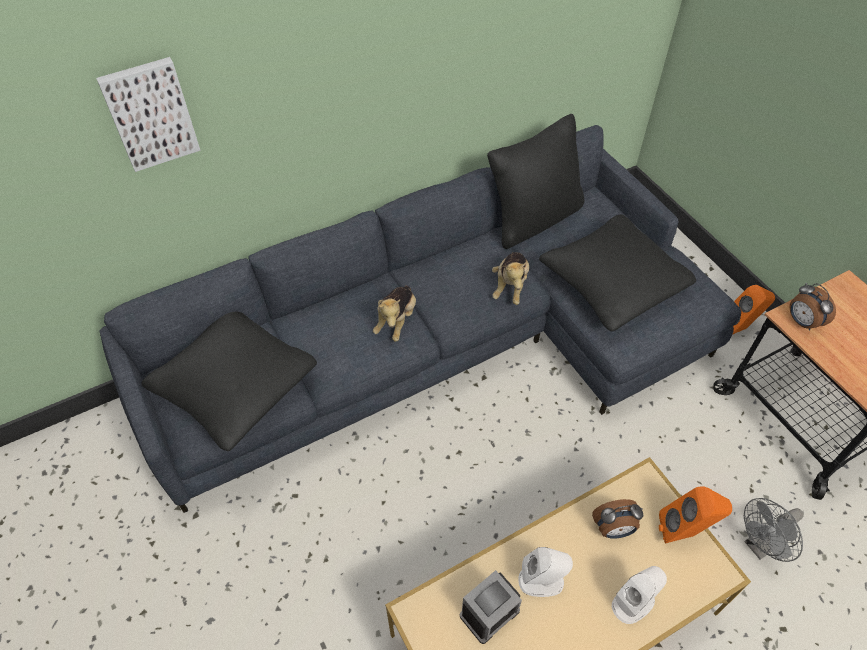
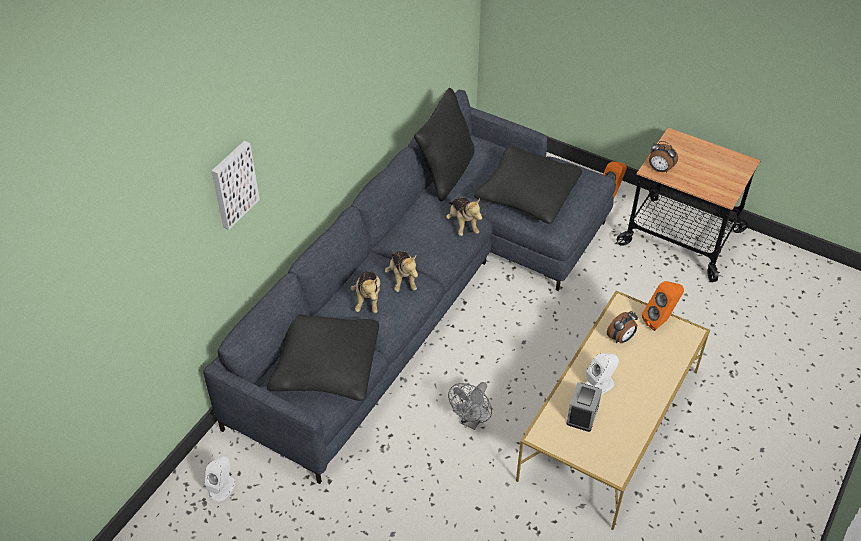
camera: 30 degrees left, 5 degrees down
white speaker [612,566,667,624] -> white speaker moved to [204,456,235,502]
grey fan [744,498,804,562] -> grey fan moved to [448,382,492,430]
none -> plush toy [350,271,380,313]

